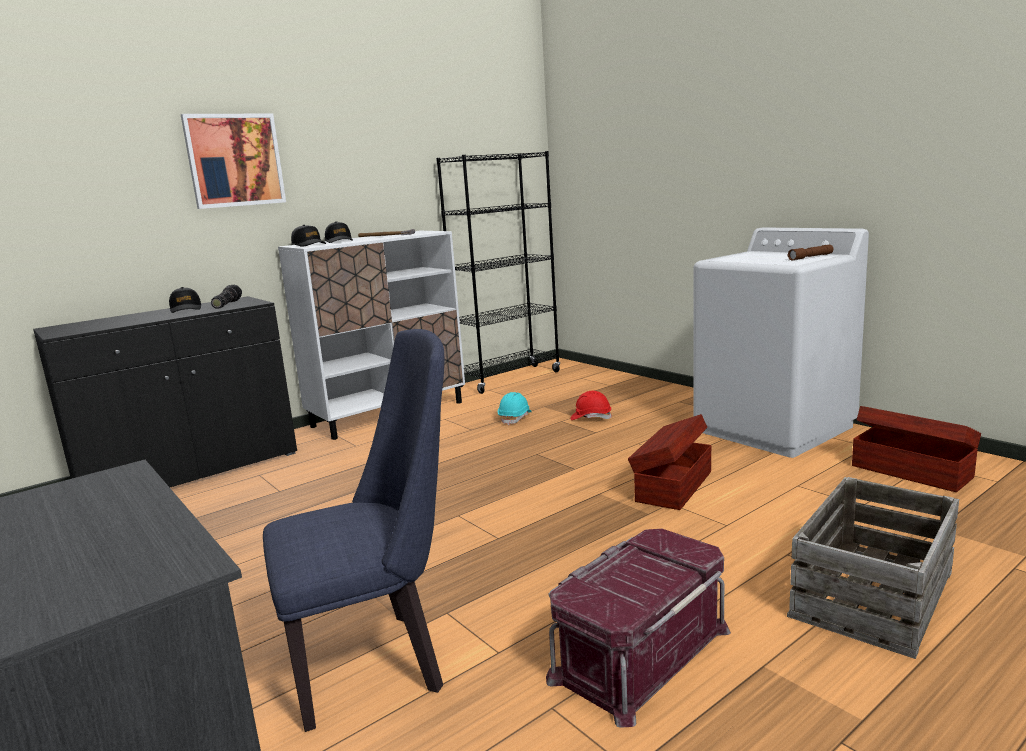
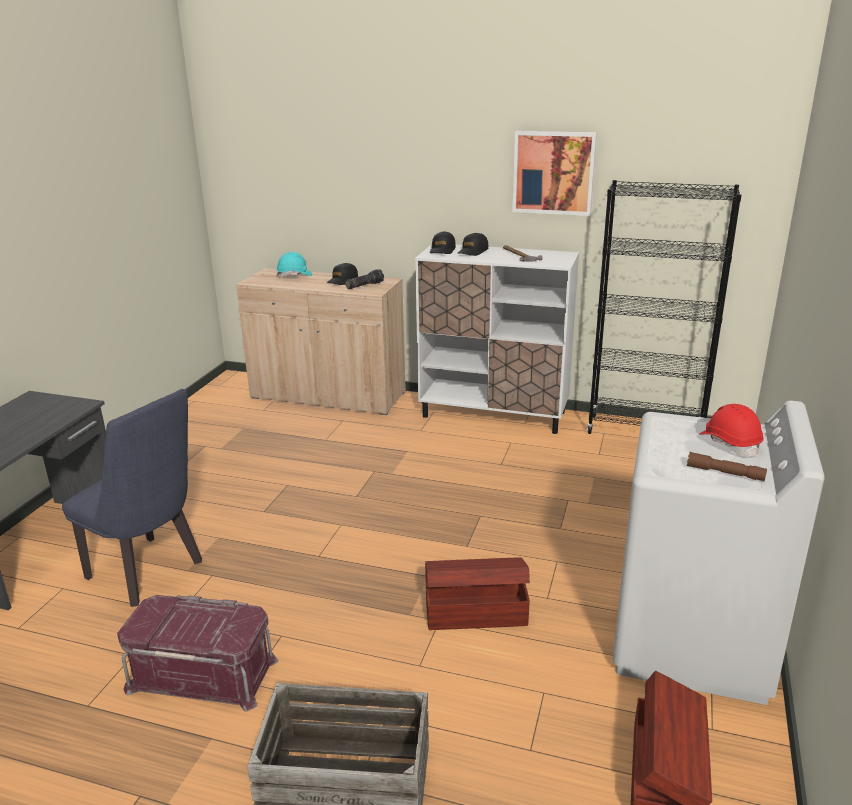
camera: 55 degrees right, 10 degrees up
black cabinet [33,296,297,487] -> beige cabinet [236,268,406,415]
picture [181,114,286,209] -> picture moved to [512,131,597,216]
turquoise hard hat [498,392,532,425] -> turquoise hard hat moved to [276,252,312,277]
red hard hat [570,391,612,420] -> red hard hat moved to [699,404,764,457]

